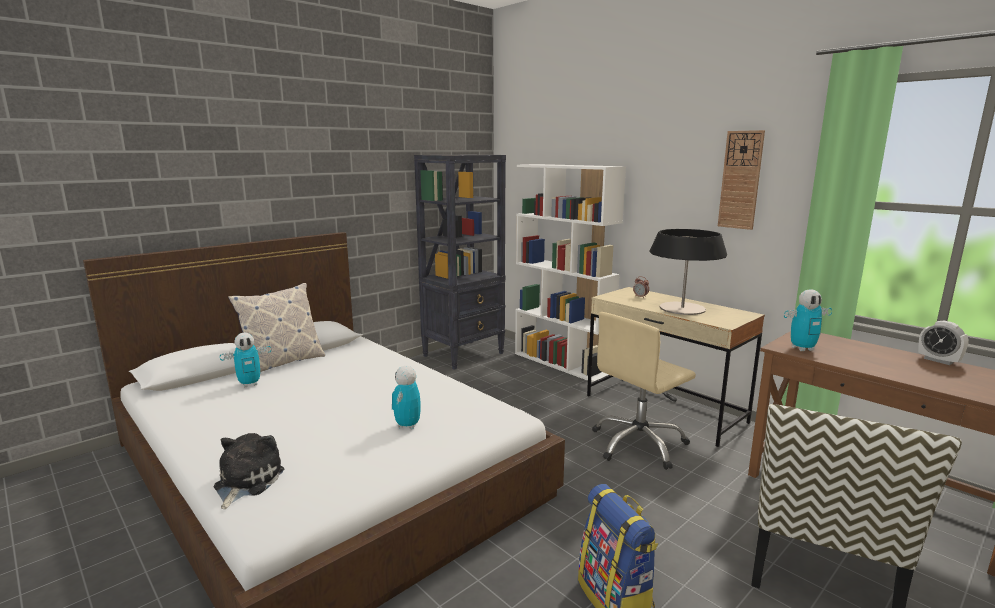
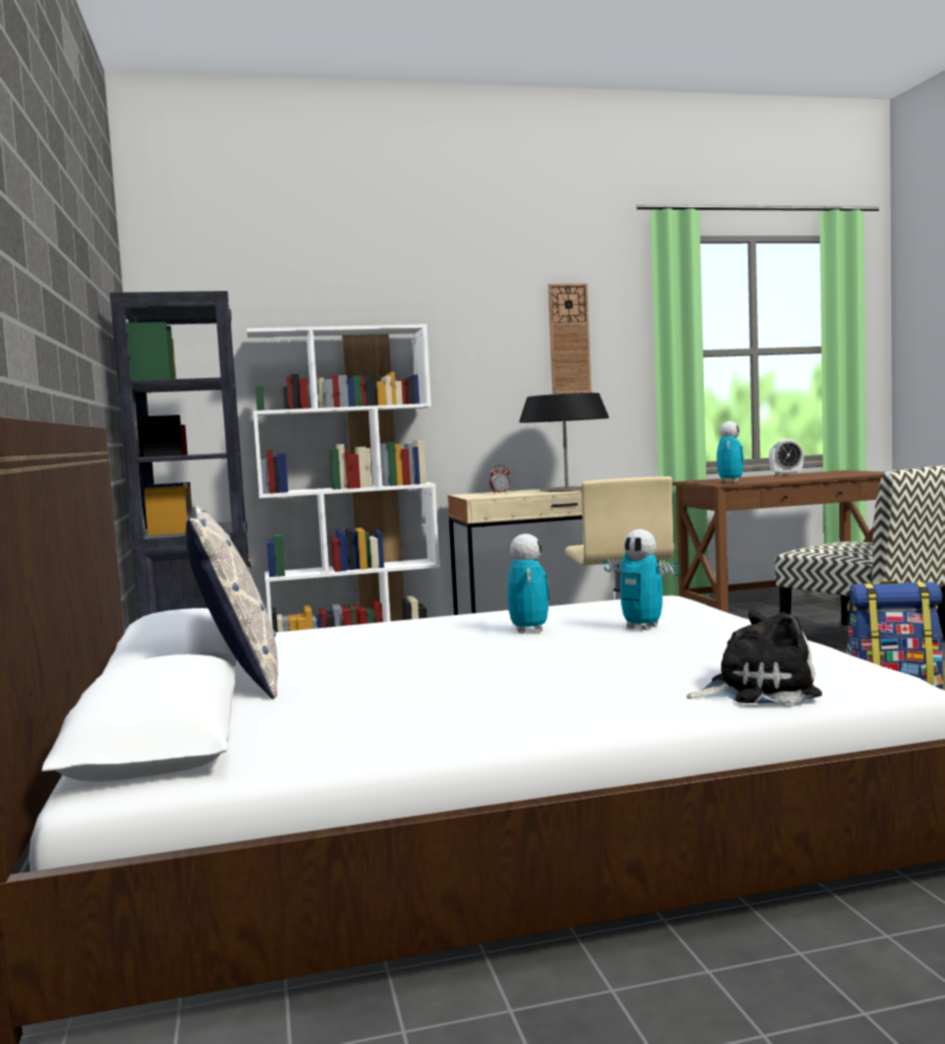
camera: 60 degrees left, 10 degrees down
plush toy [214,433,284,509] -> plush toy turned 135 degrees clockwise [686,610,822,704]
toy robot [220,333,271,388] -> toy robot moved to [507,534,550,633]

